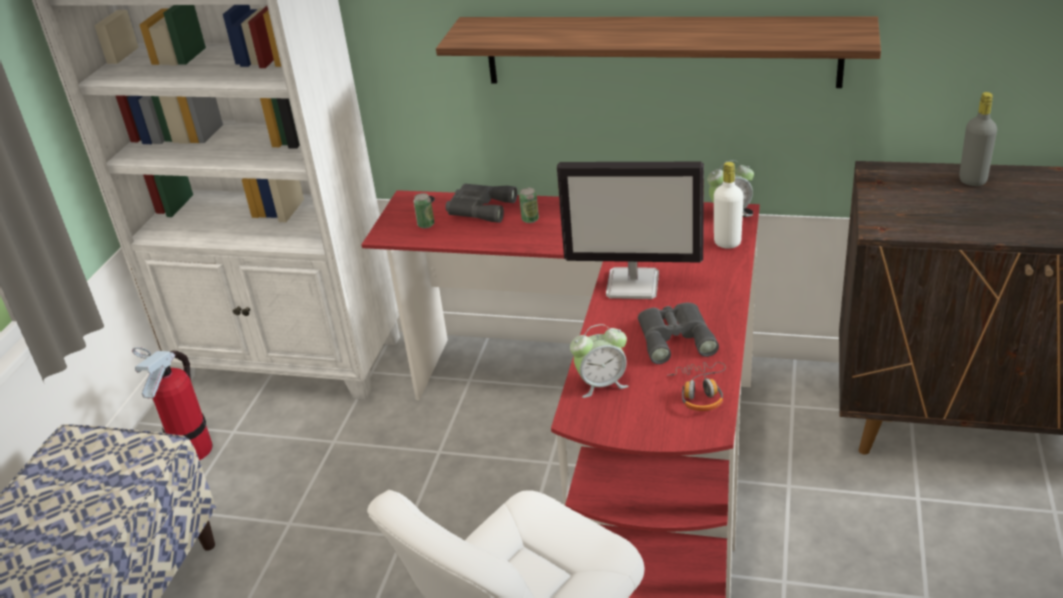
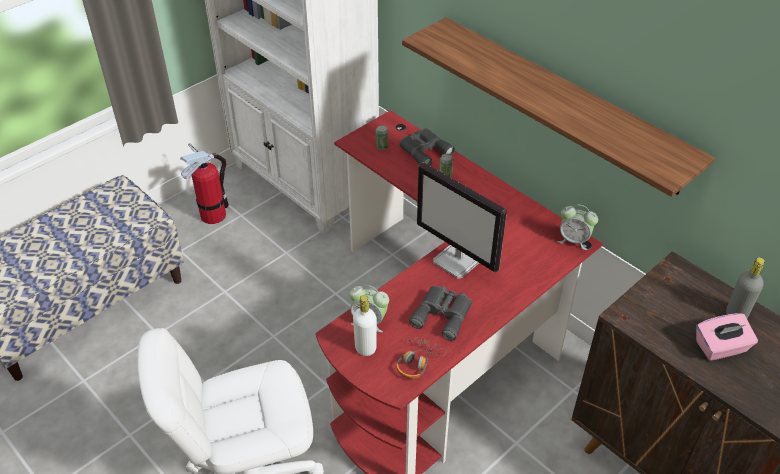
camera: 30 degrees right, 10 degrees up
white bottle [714,162,744,249] -> white bottle moved to [353,295,377,356]
none -> pink tissue box [696,313,758,361]

